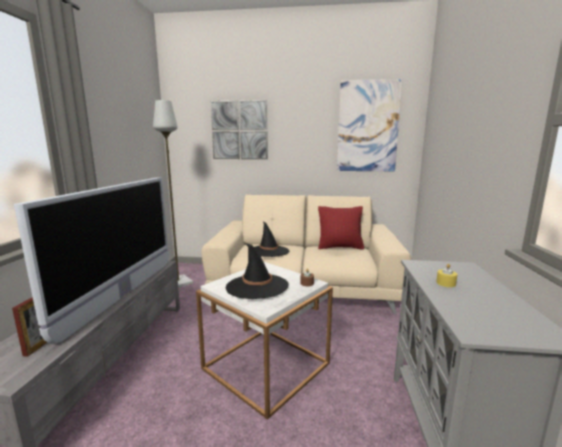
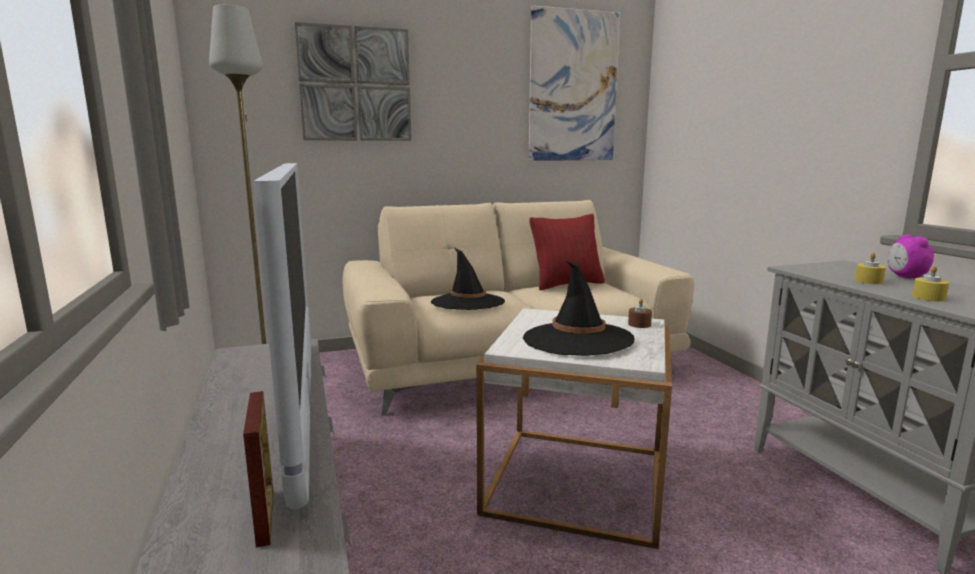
camera: 25 degrees left, 0 degrees up
none -> alarm clock [887,235,934,278]
none -> yellow candle [912,266,949,302]

